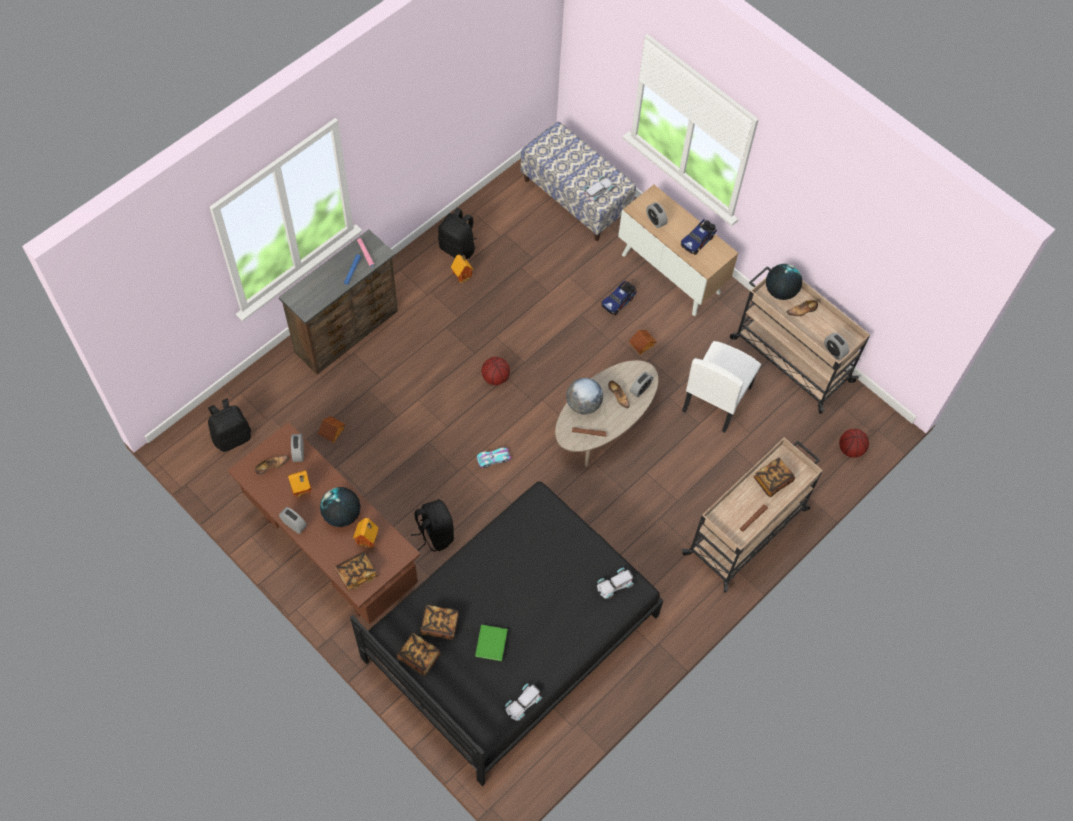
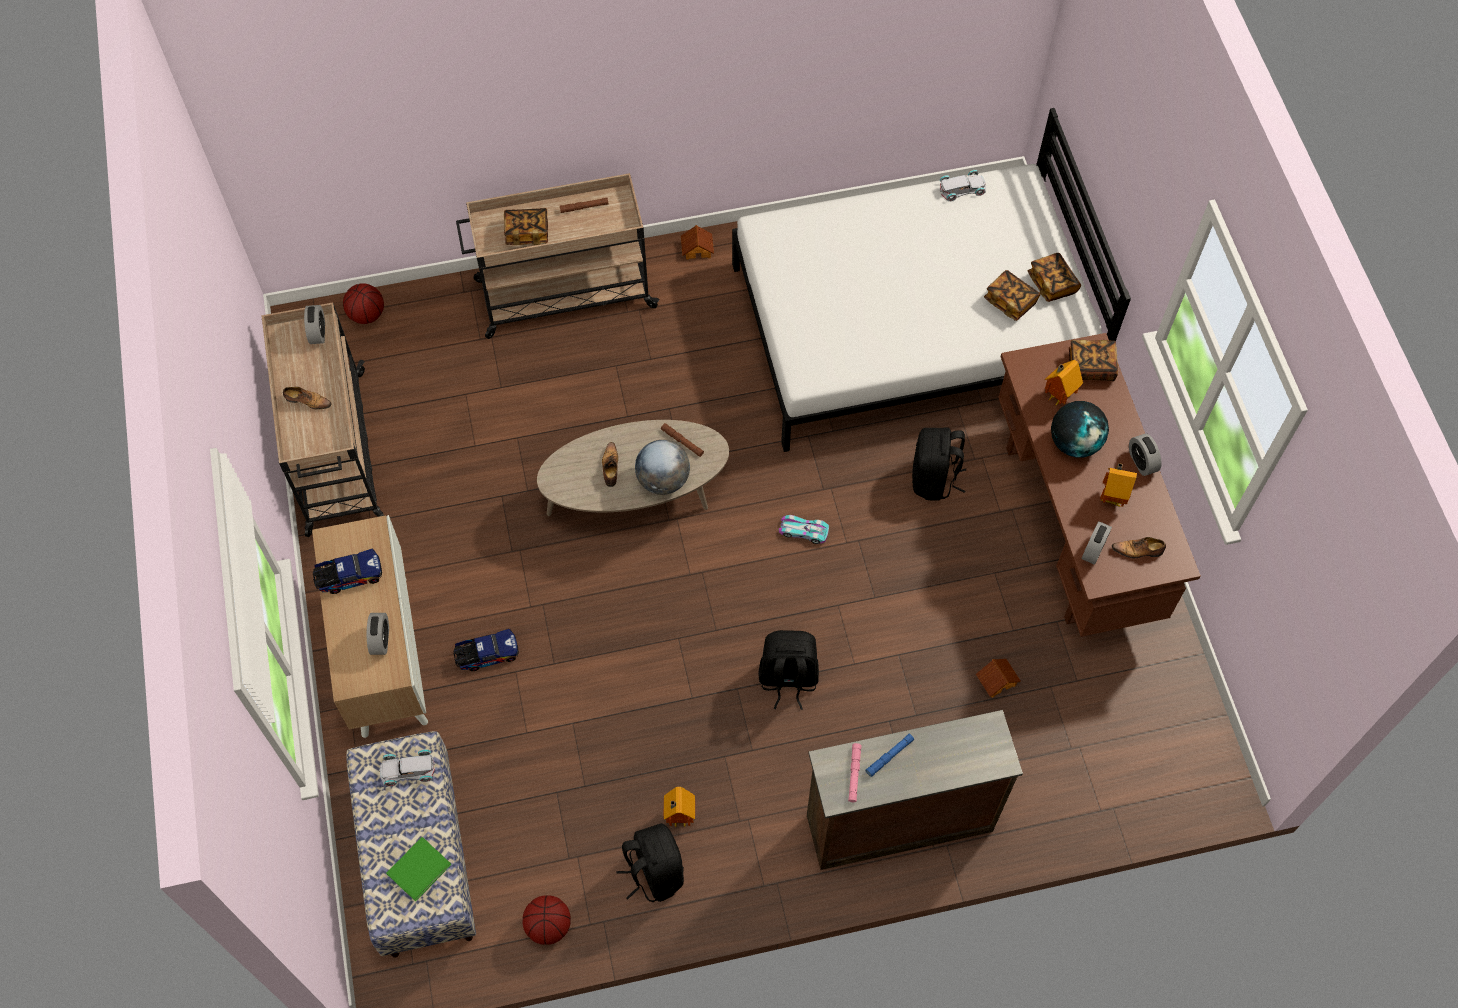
camera: 145 degrees left, 0 degrees up
black backpack [208,399,251,452] -> black backpack moved to [759,630,819,710]
black bed [350,481,663,786] -> white bed [732,108,1131,452]
green book [475,625,508,661] -> green book moved to [386,837,451,901]
basketball [481,357,510,385] -> basketball moved to [522,895,571,945]
white toy car [597,567,634,599] -> none
toy house [629,330,656,355] -> toy house moved to [681,225,714,260]
alarm clock [630,372,653,397] -> none
white chair [682,341,761,433] -> none
globe [766,264,802,300] -> none

